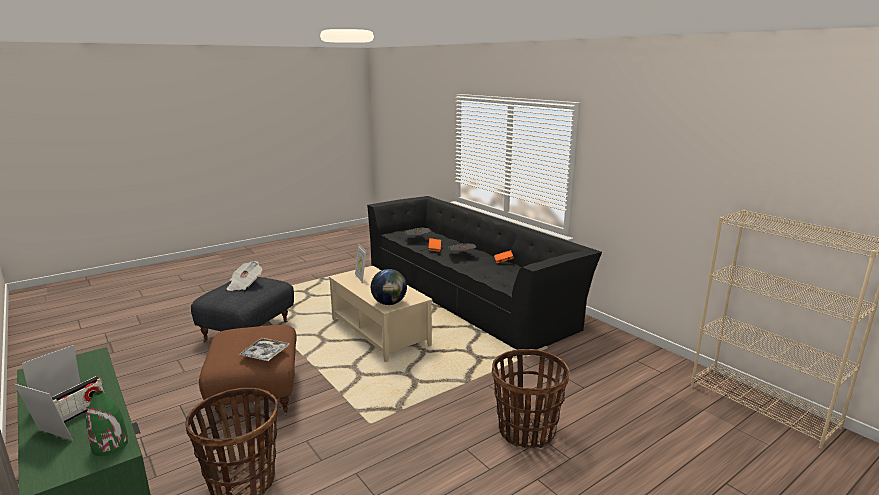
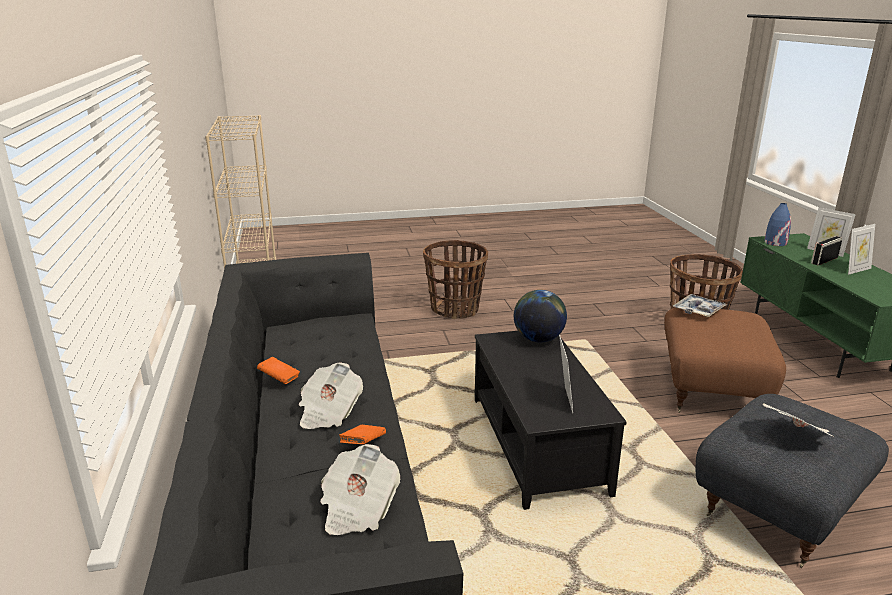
camera: 155 degrees left, 5 degrees up
green vase [86,391,128,456] -> blue vase [764,203,791,246]
beige coffee table [329,266,432,362] -> black coffee table [475,331,626,510]

